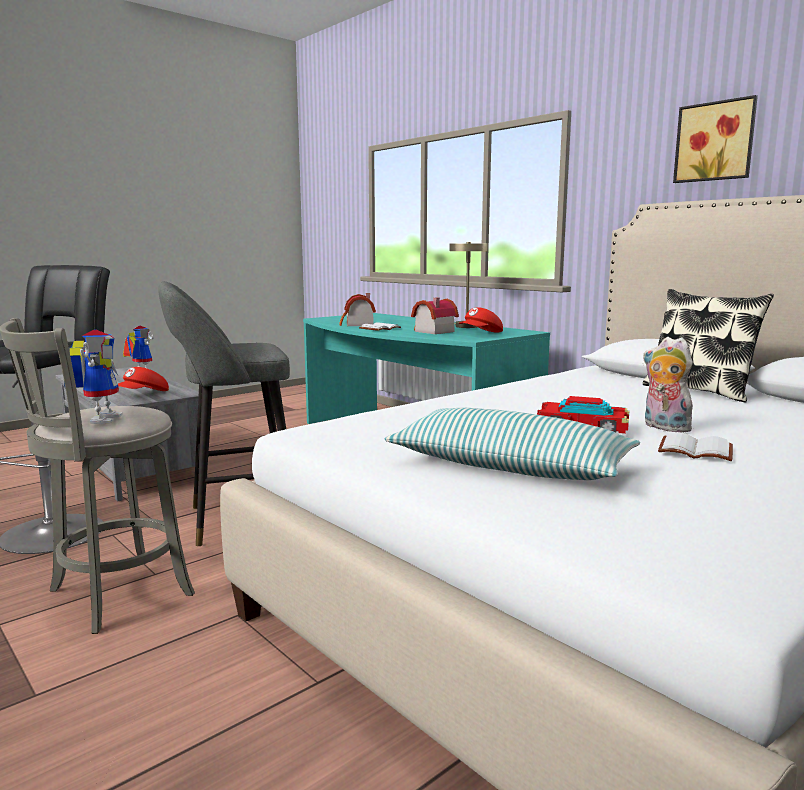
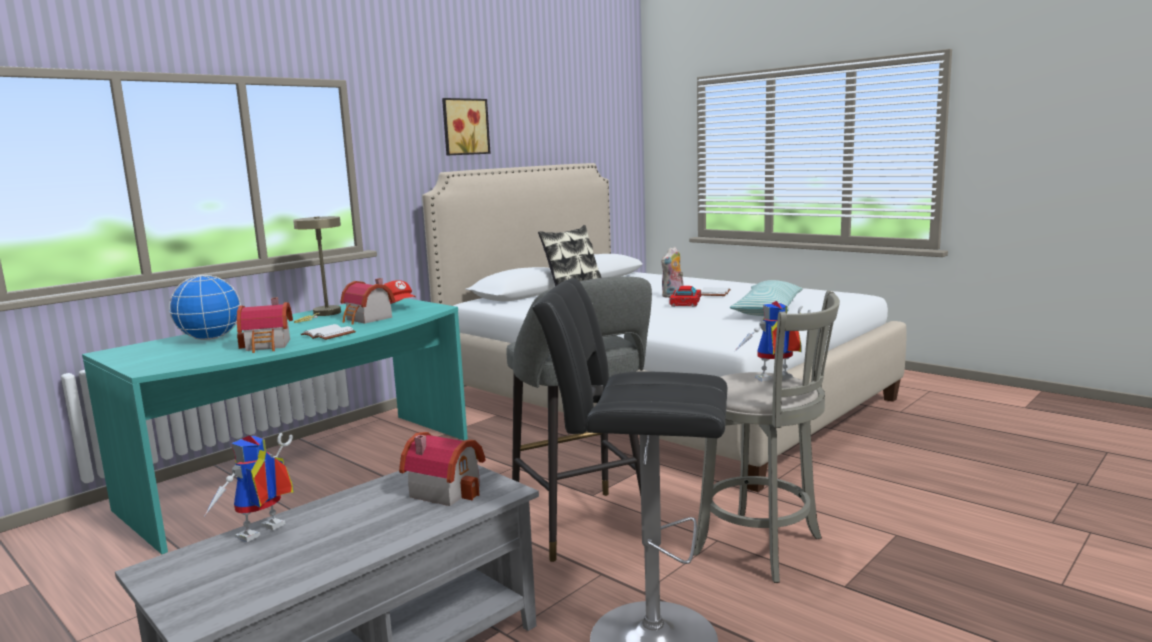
camera: 95 degrees left, 0 degrees up
red cap [118,367,169,391] -> toy house [399,432,486,506]
none -> globe [169,275,241,340]

